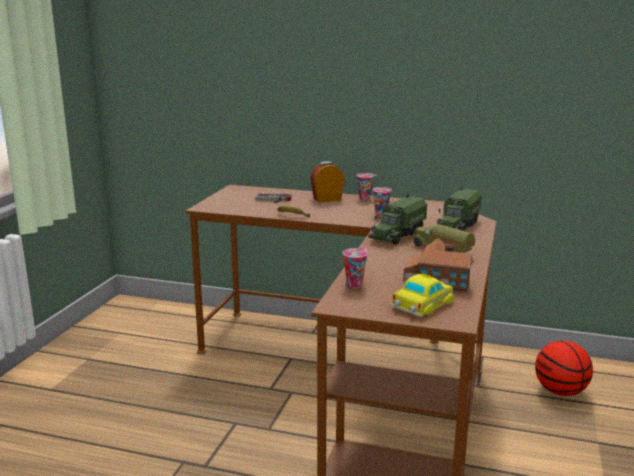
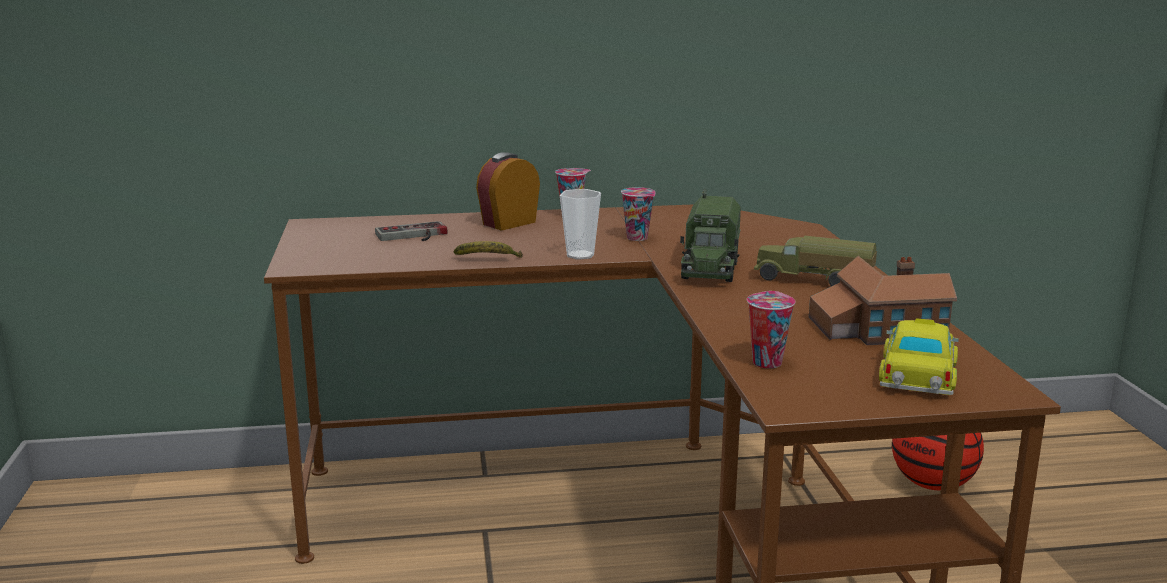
camera: 25 degrees left, 0 degrees up
toy truck [436,185,481,231] -> none
none -> cup [560,189,601,260]

